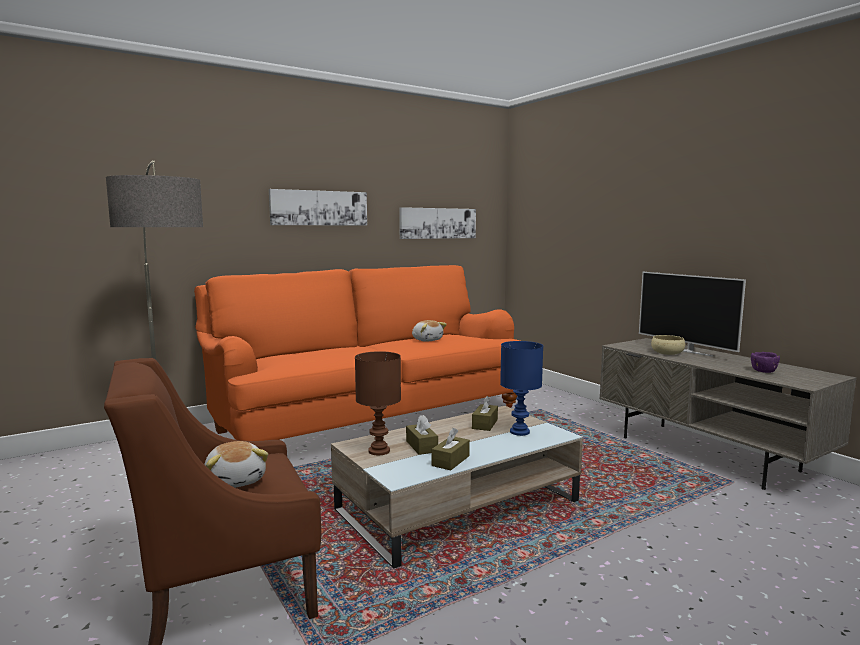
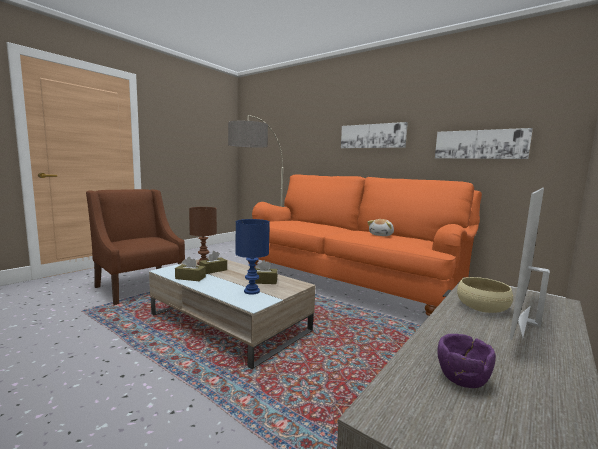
camera: 70 degrees right, 0 degrees up
plush toy [204,441,268,488] -> none

